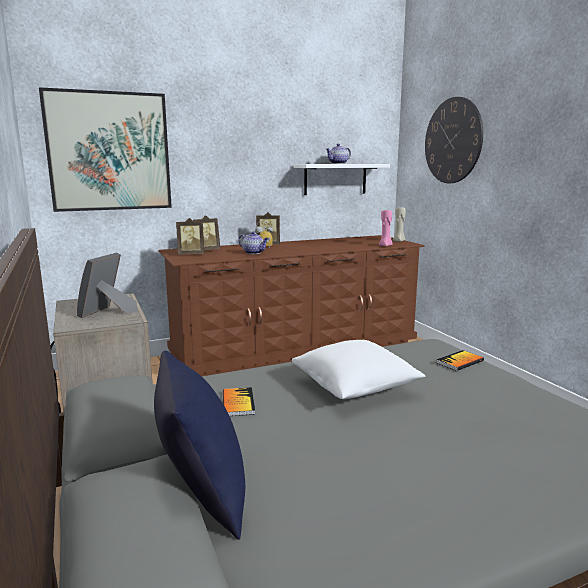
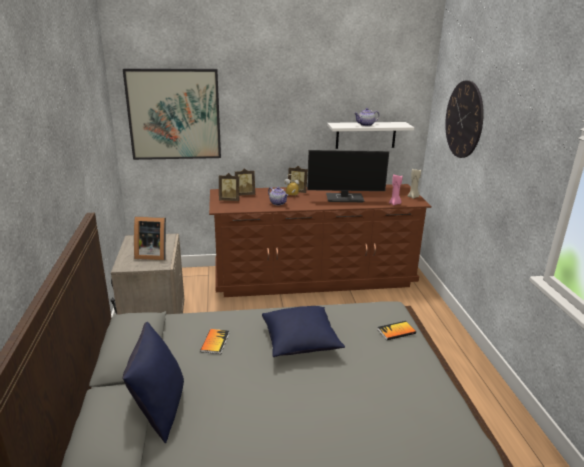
camera: 15 degrees right, 10 degrees up
picture frame [77,253,138,318] -> picture frame turned 120 degrees counterclockwise [134,216,166,260]
white pillow [292,340,425,399] -> blue pillow [262,306,345,357]
none -> monitor [307,150,389,202]

